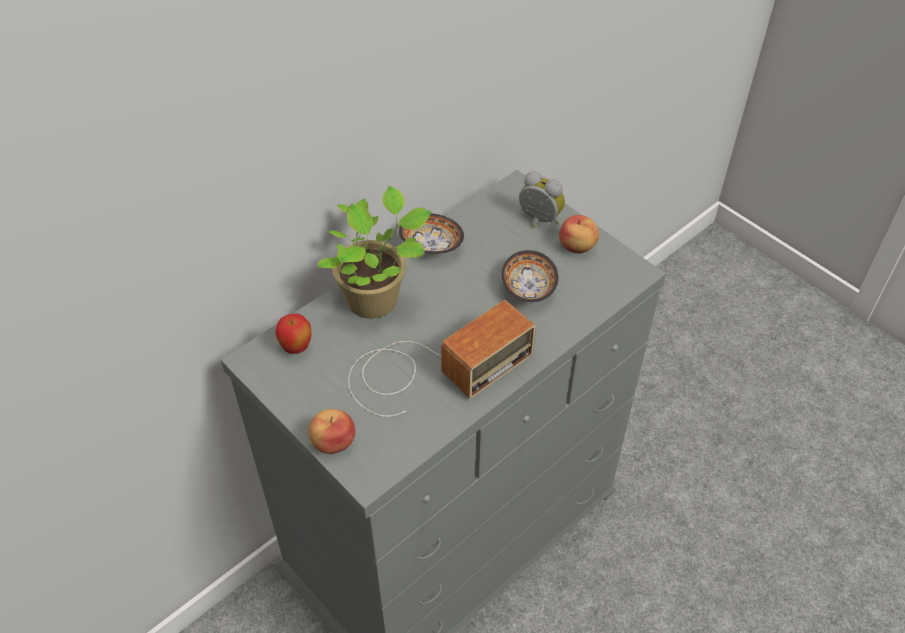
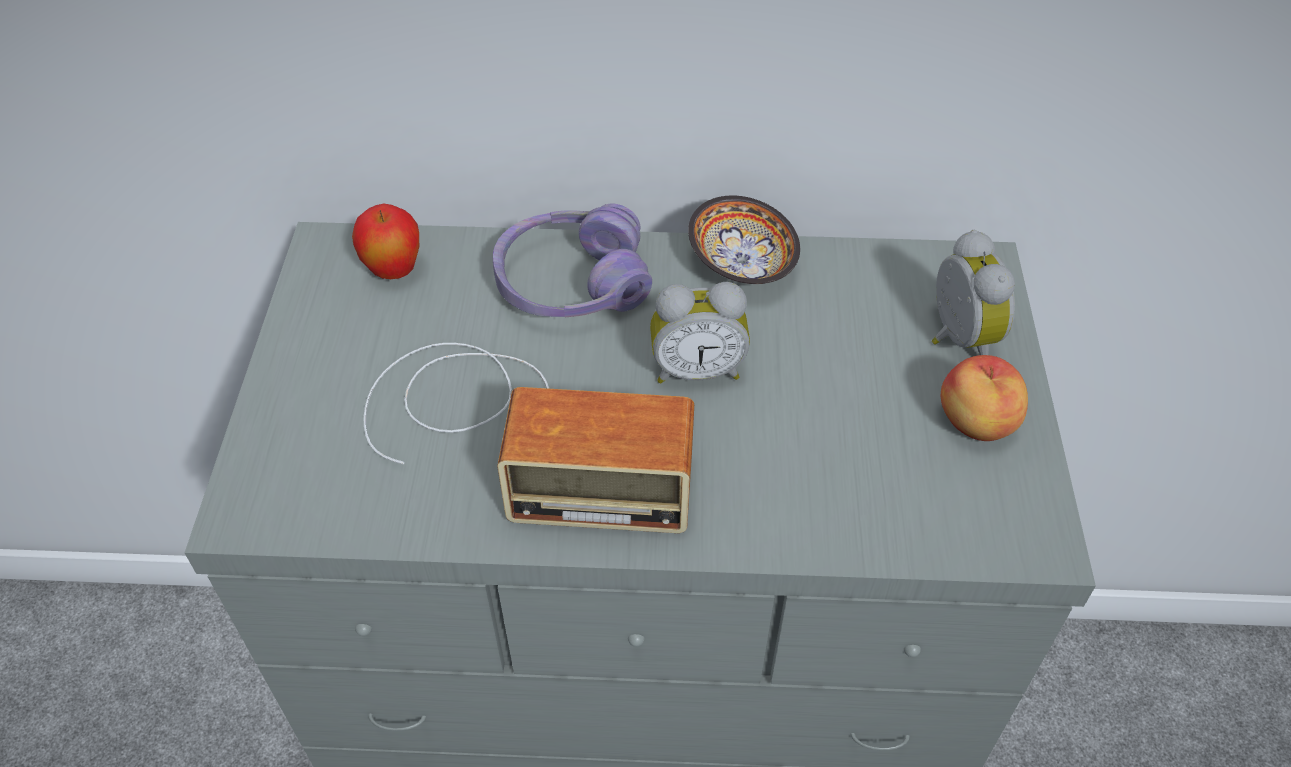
camera: 45 degrees right, 0 degrees up
apple [308,409,355,454] -> none
potted plant [317,186,431,319] -> purple headphones [493,203,652,317]
bowl [502,250,559,302] -> none
none -> alarm clock [650,282,750,383]

